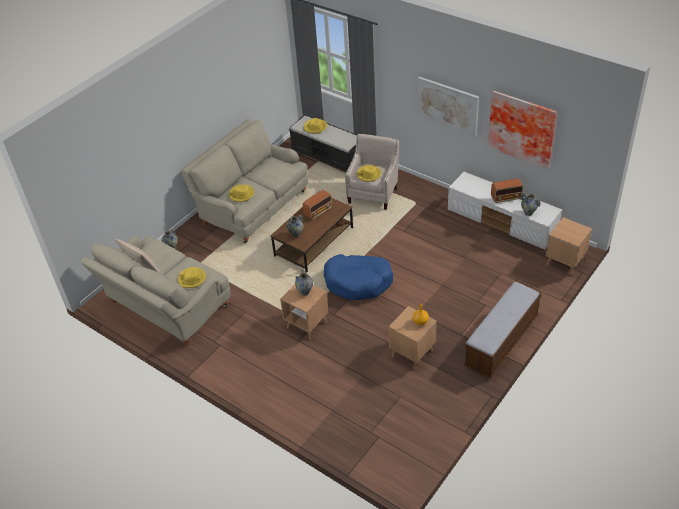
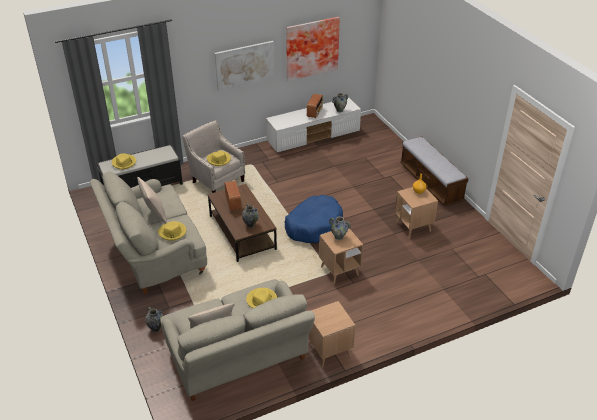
camera: 65 degrees left, 5 degrees down
brown side table [546,217,592,276] -> brown side table moved to [308,301,355,367]
none -> beige pillow [137,177,167,223]

